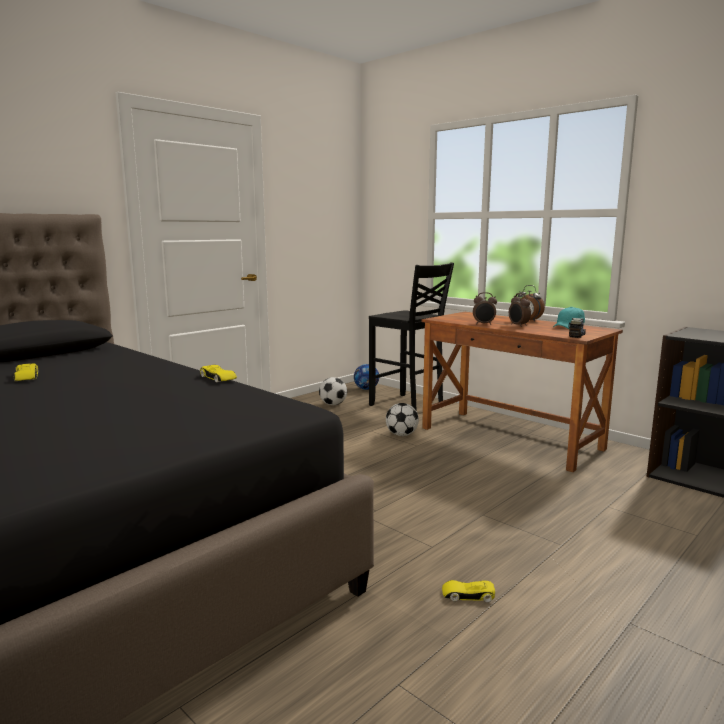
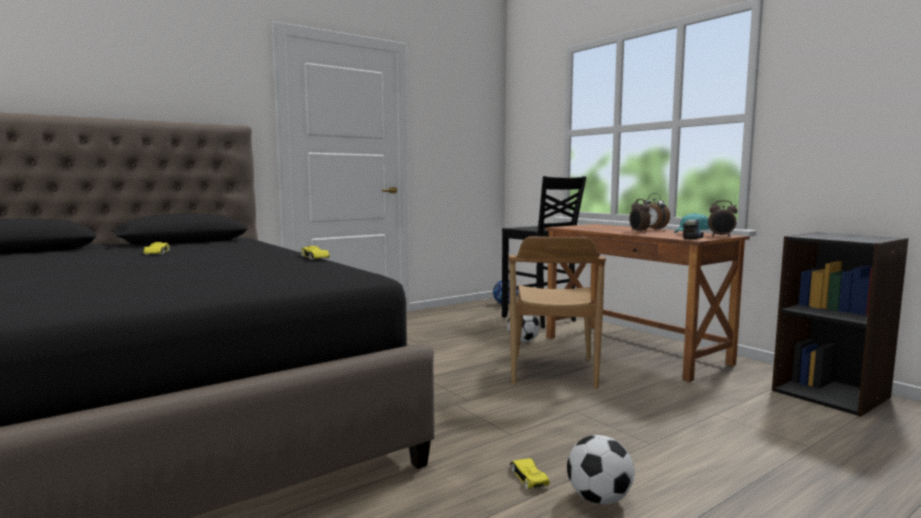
camera: 10 degrees right, 5 degrees down
football [319,377,347,405] -> football moved to [567,435,635,505]
yellow toy car [442,580,495,602] -> yellow toy car turned 60 degrees clockwise [510,458,550,489]
alarm clock [473,292,497,325] -> alarm clock moved to [708,200,738,237]
none -> brown chair [509,236,606,389]

